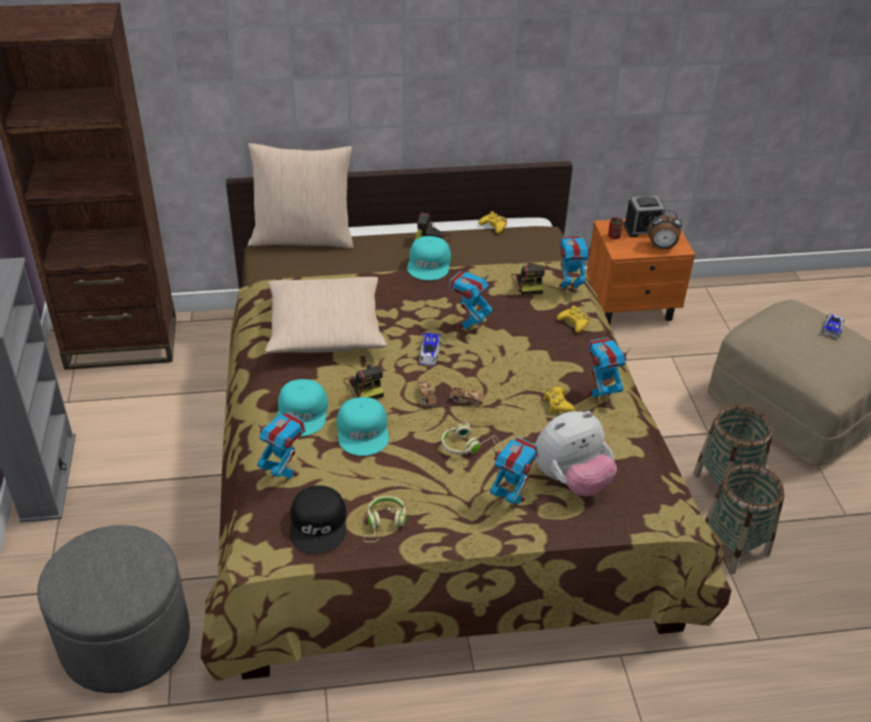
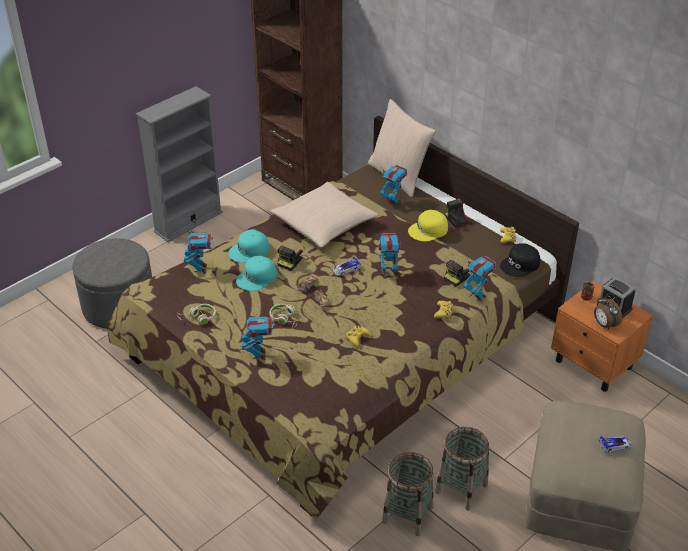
camera: 55 degrees right, 0 degrees up
black cap [290,486,346,554] -> black cap moved to [500,243,540,277]
turquoise cap [407,236,451,280] -> yellow cap [408,210,448,241]
plush toy [535,411,617,496] -> none
toy robot [587,337,631,404] -> toy robot moved to [380,165,407,206]

